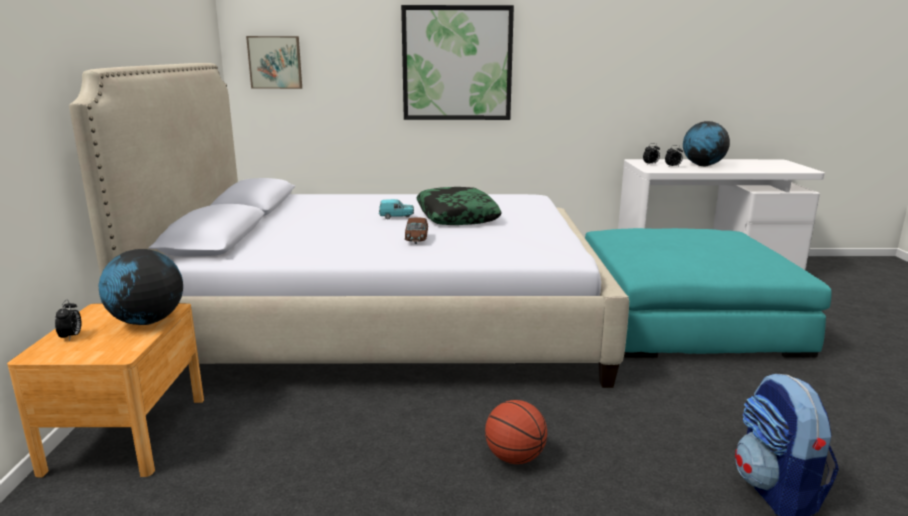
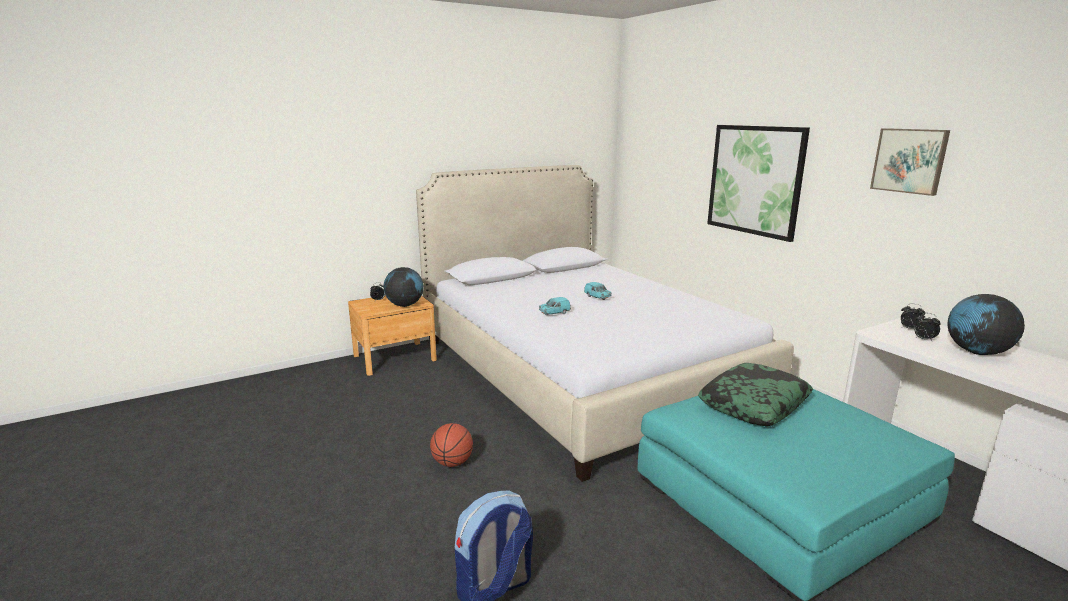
camera: 60 degrees right, 0 degrees up
picture [246,36,302,89] -> picture moved to [870,128,950,196]
brown toy car [405,217,428,244] -> turquoise toy car [539,297,571,315]
pillow [417,187,502,225] -> pillow moved to [698,363,813,426]

